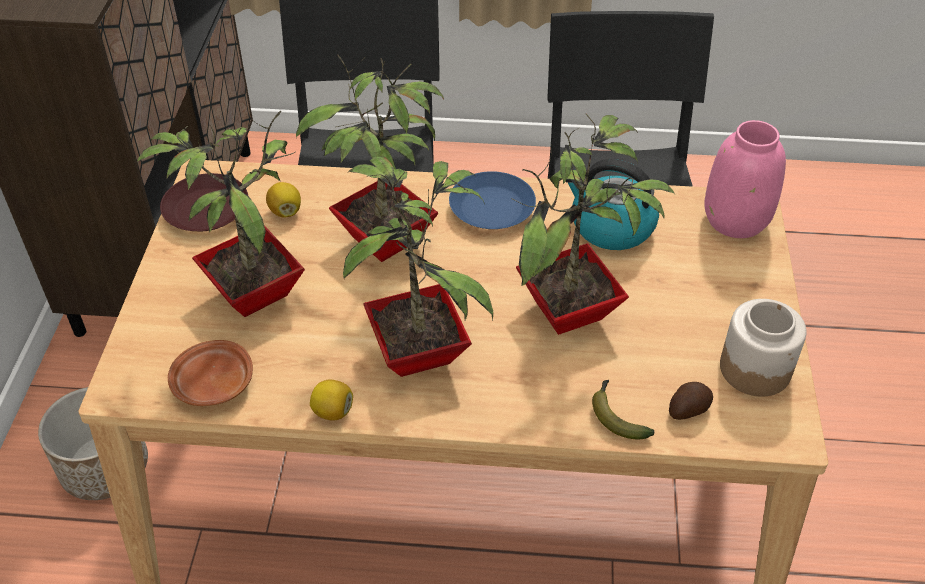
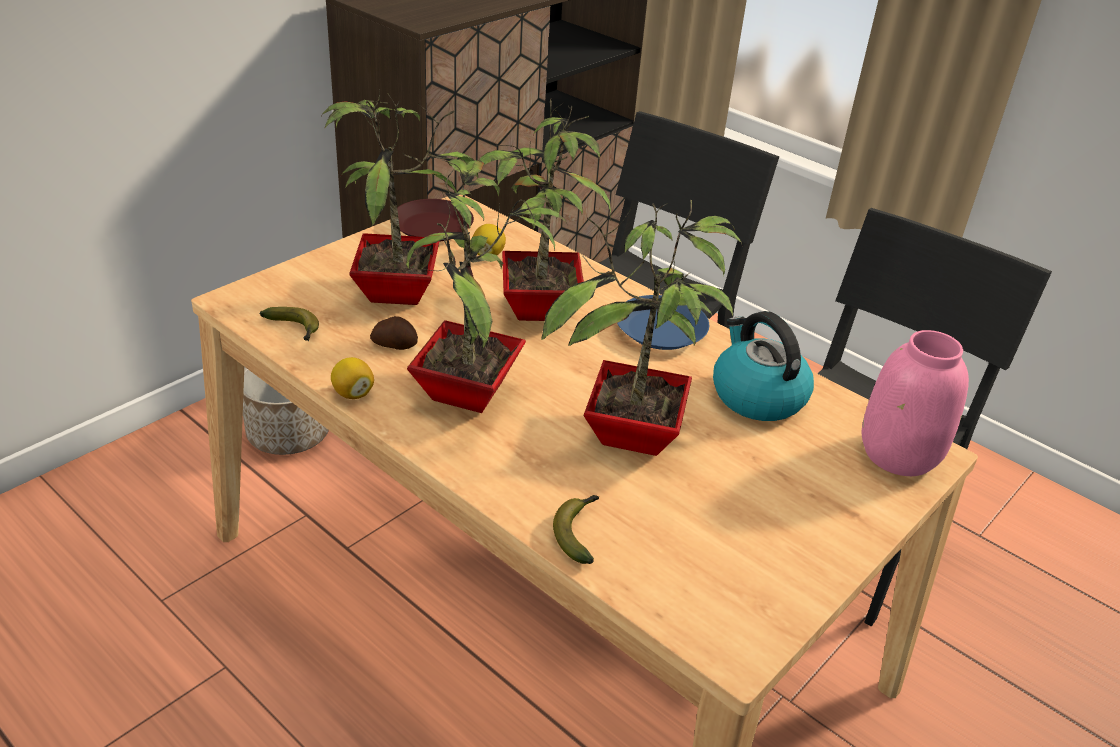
camera: 35 degrees right, 10 degrees down
brown plate [168,340,253,406] -> banana [259,307,319,341]
potato [669,382,713,420] -> potato moved to [370,316,418,350]
jar [720,299,807,397] -> none

